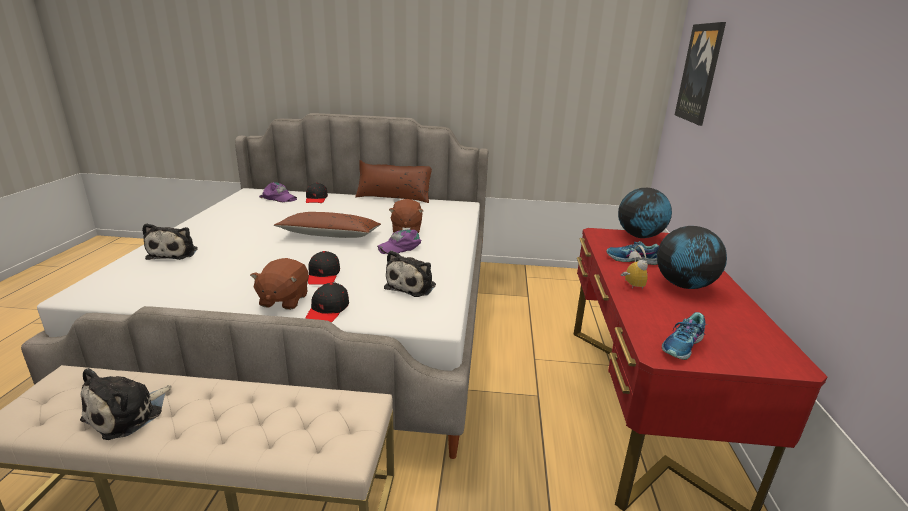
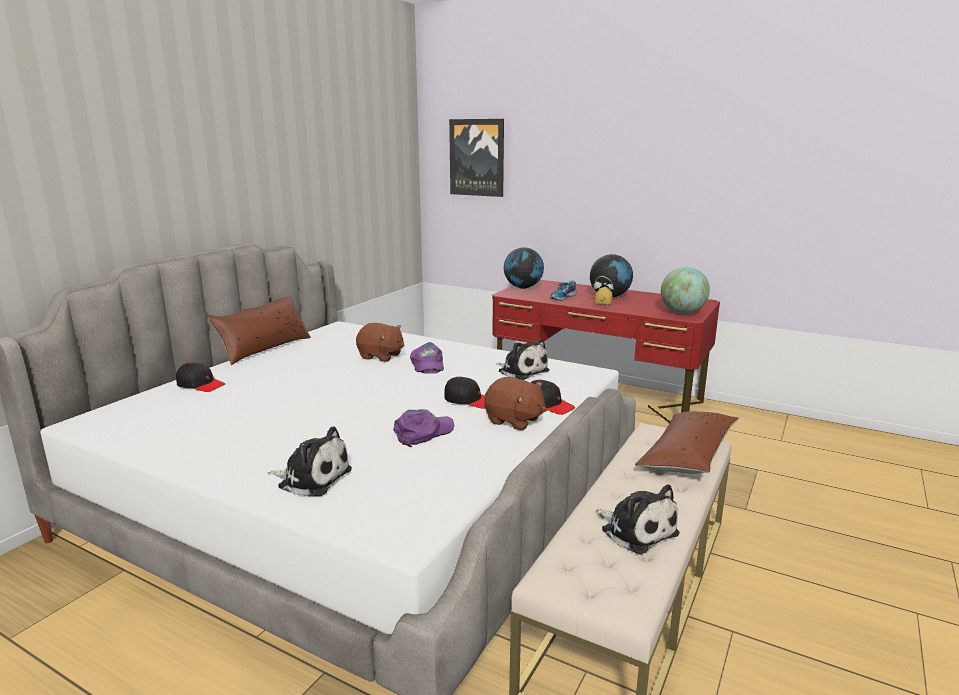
camera: 65 degrees left, 5 degrees down
purple cap [259,182,297,202] -> purple cap moved to [393,409,454,447]
brown pillow [274,212,381,238] -> brown pillow moved to [635,411,739,474]
shoe [662,312,708,360] -> globe [661,267,710,314]

